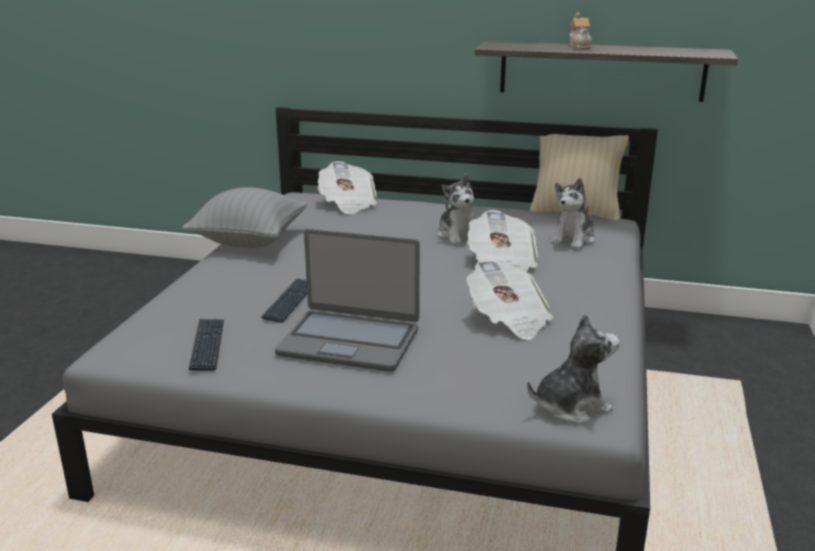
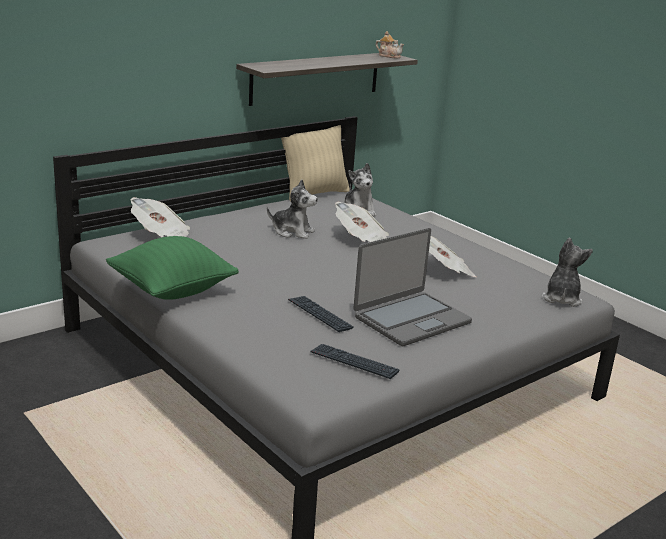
camera: 55 degrees left, 0 degrees up
grey pillow [182,187,308,248] -> green pillow [106,236,239,300]
teapot [569,12,592,49] -> teapot moved to [376,31,404,59]

